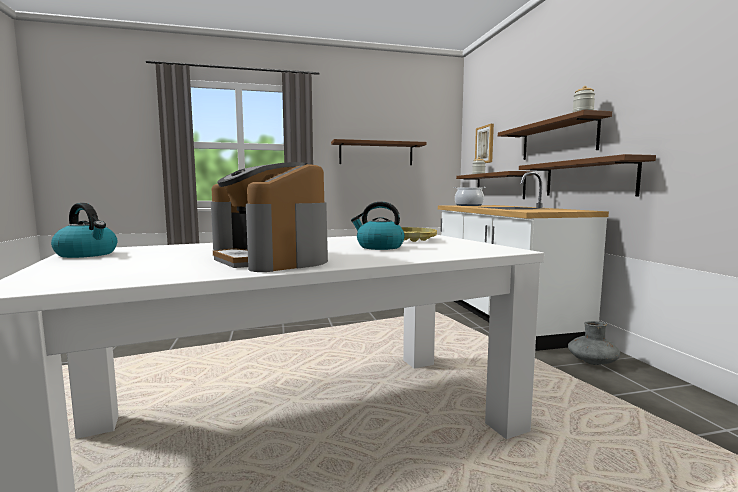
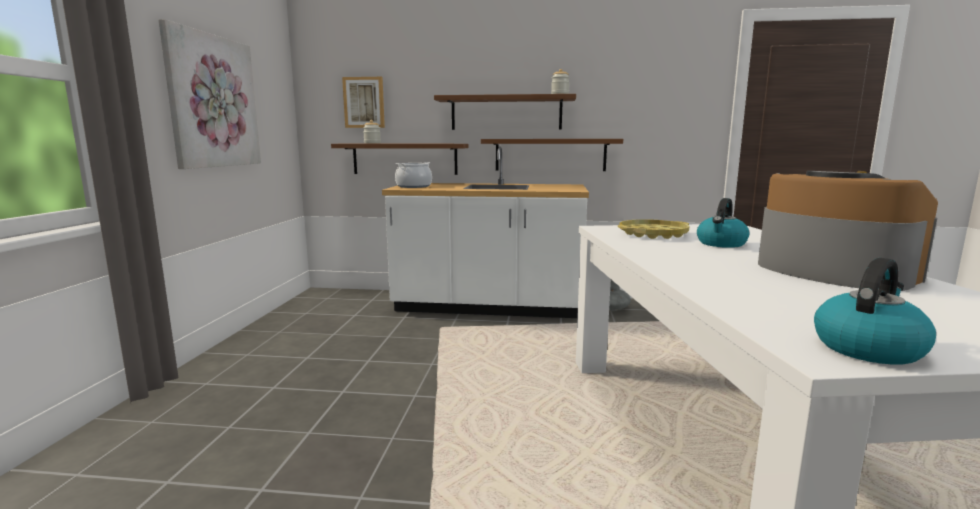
camera: 70 degrees left, 5 degrees up
coffee machine [211,162,328,272] -> coffee machine turned 105 degrees counterclockwise [758,171,938,291]
brown shelf [331,139,427,165] -> picture [158,19,261,169]

